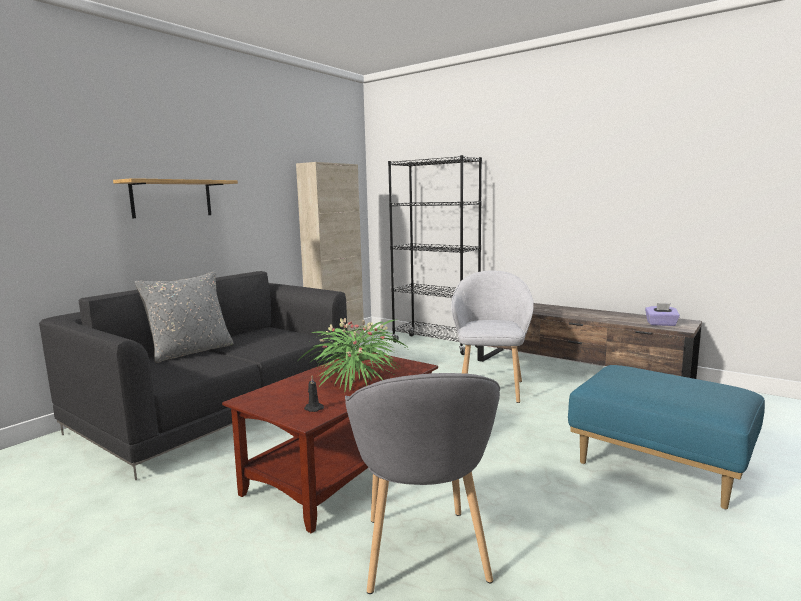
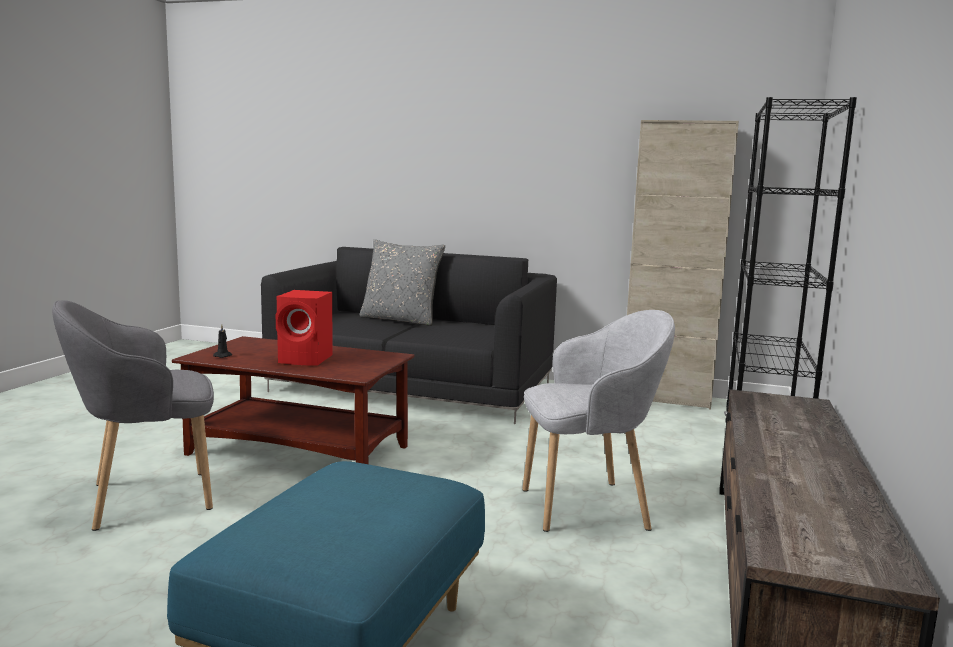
camera: 70 degrees right, 0 degrees up
shelf [113,178,238,218] -> none
potted plant [300,318,407,391] -> red speaker [276,290,333,366]
purple tissue box [645,303,680,326] -> none

